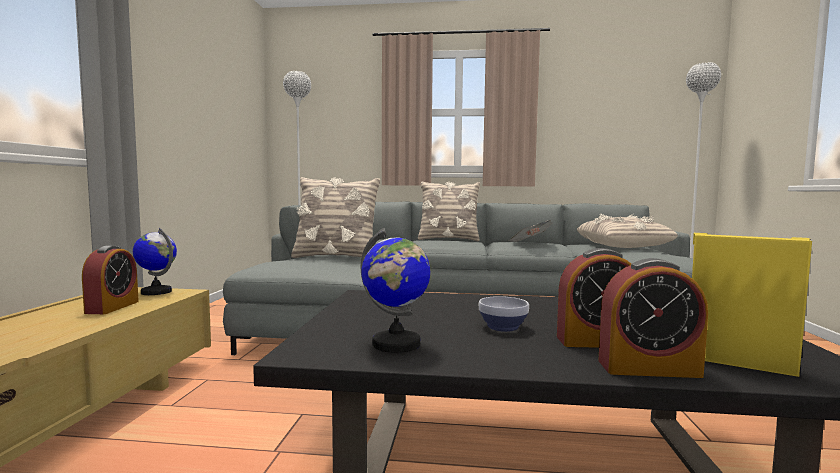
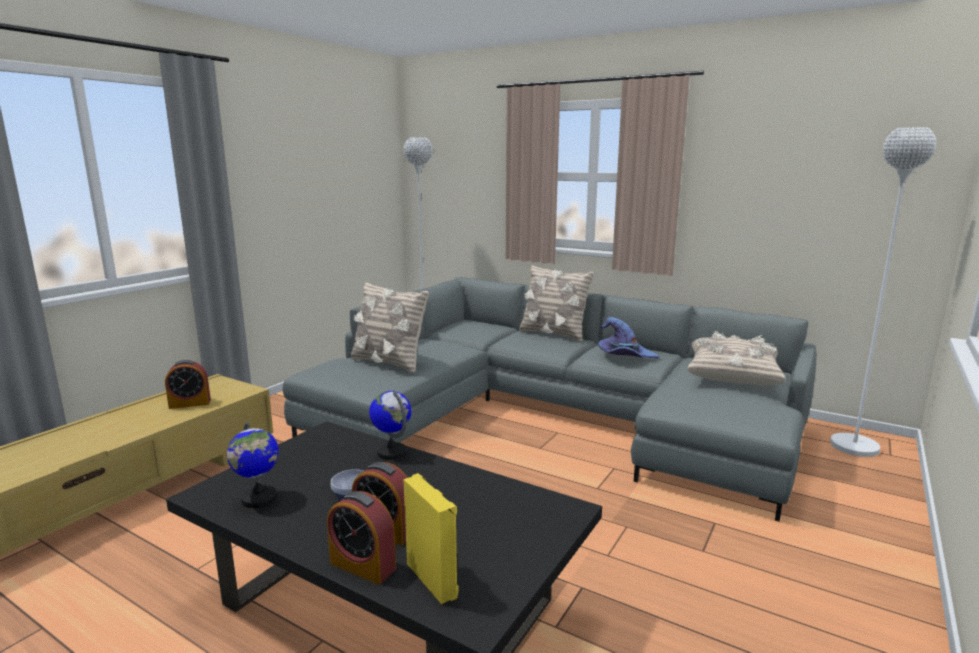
camera: 25 degrees right, 10 degrees up
alarm clock [82,246,139,314] -> alarm clock turned 45 degrees clockwise [165,360,211,409]
globe [133,228,177,295] -> globe moved to [369,390,411,460]
newspaper [508,220,553,242] -> purple hat [598,317,659,359]

